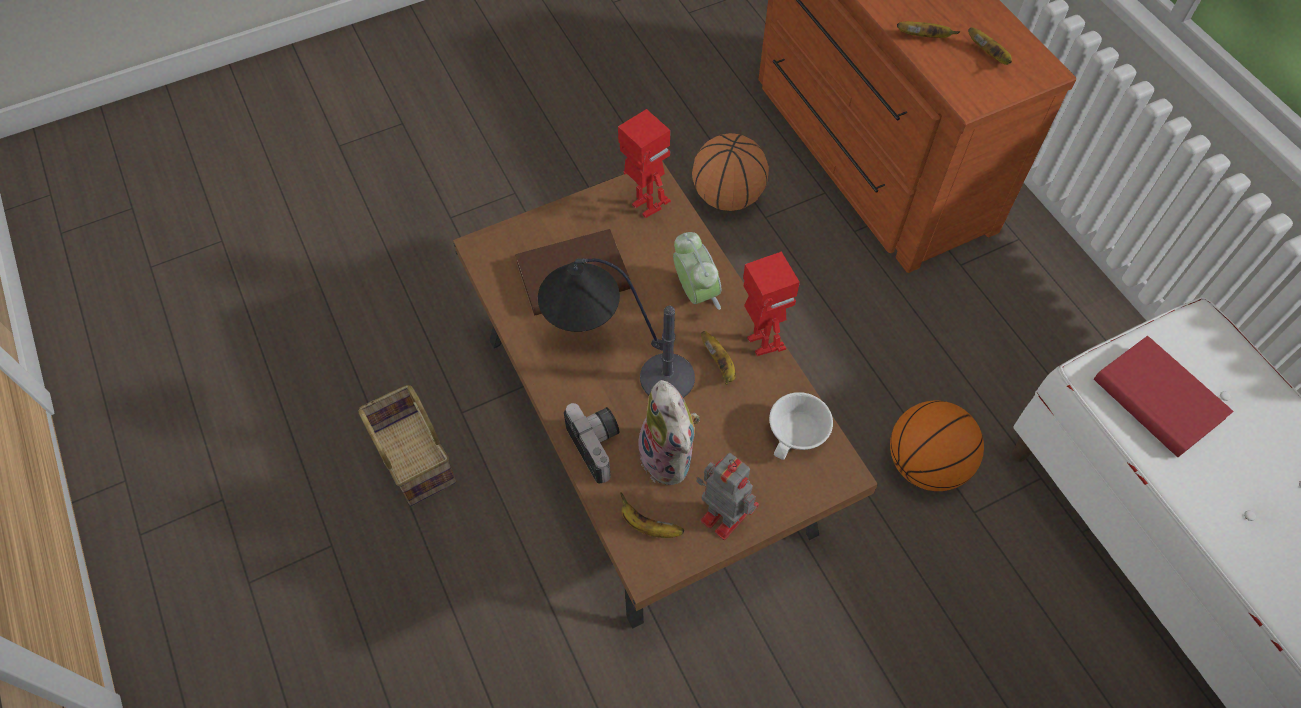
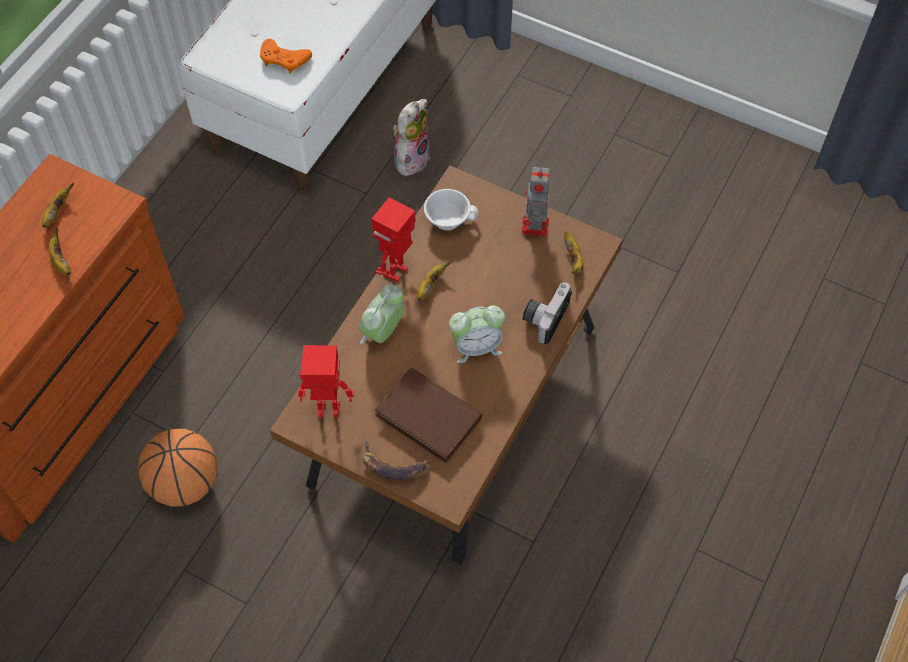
camera: 125 degrees left, 0 degrees up
basket [359,385,456,506] -> none
table lamp [538,258,695,398] -> alarm clock [449,306,505,363]
toy robot [618,109,671,218] -> toy robot turned 75 degrees clockwise [298,345,354,418]
plush toy [634,380,700,485] -> plush toy moved to [393,99,431,176]
basketball [890,401,984,491] -> none
red book [1094,336,1234,457] -> orange game controller [260,39,312,73]
none -> banana [363,442,430,480]

